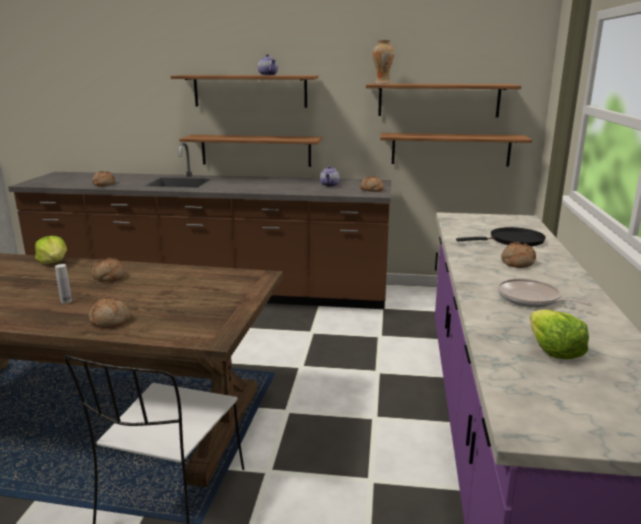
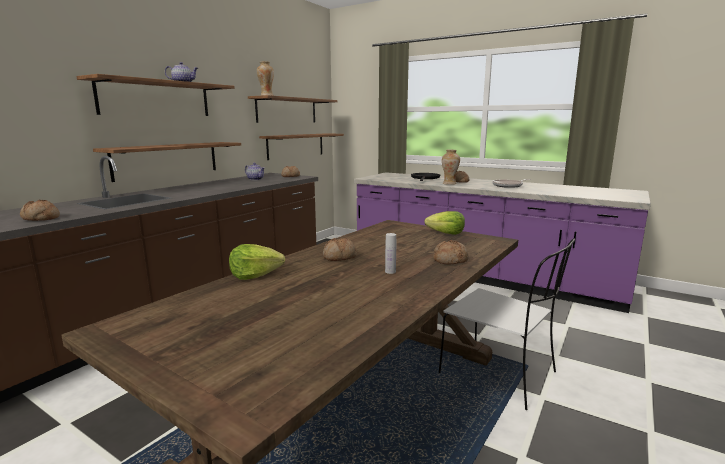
camera: 65 degrees left, 5 degrees down
lettuce [530,309,589,359] -> lettuce moved to [424,211,465,235]
none -> vase [442,150,460,185]

